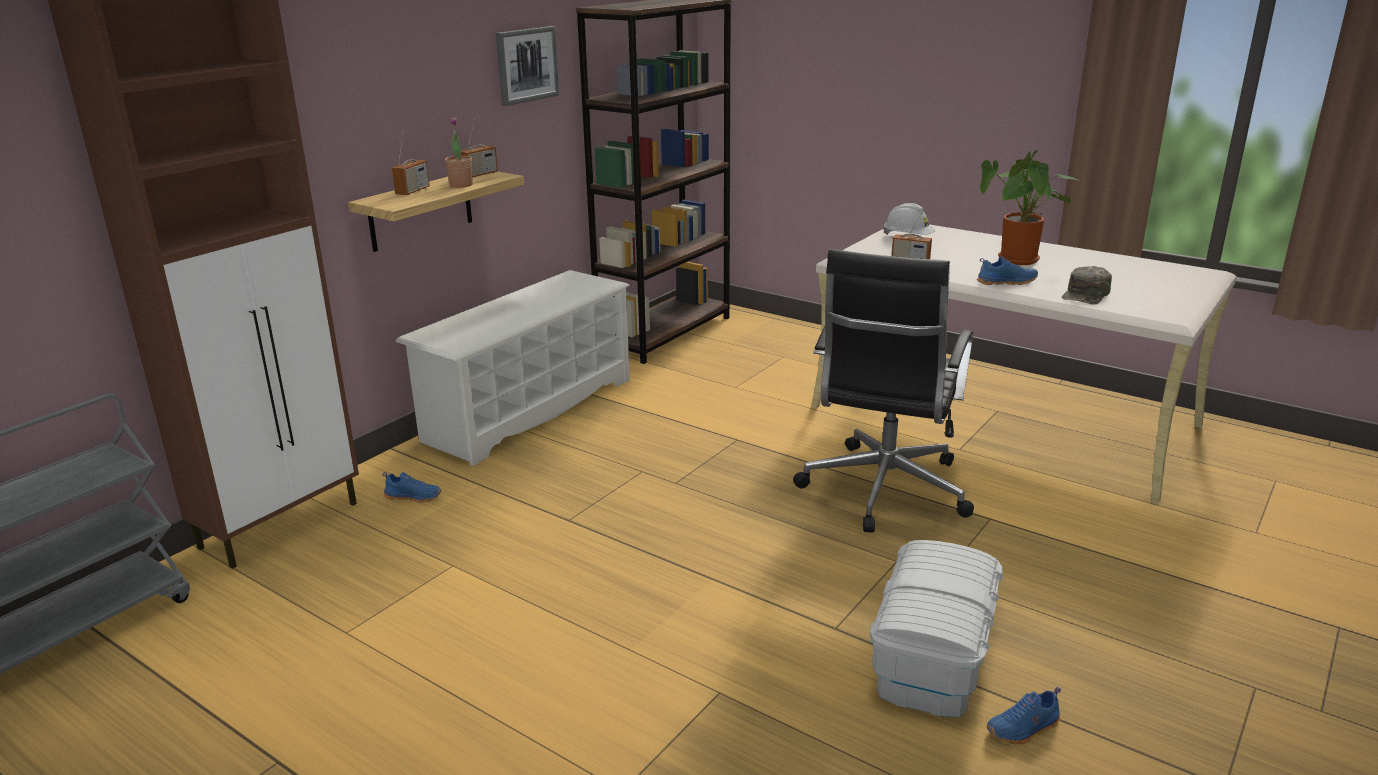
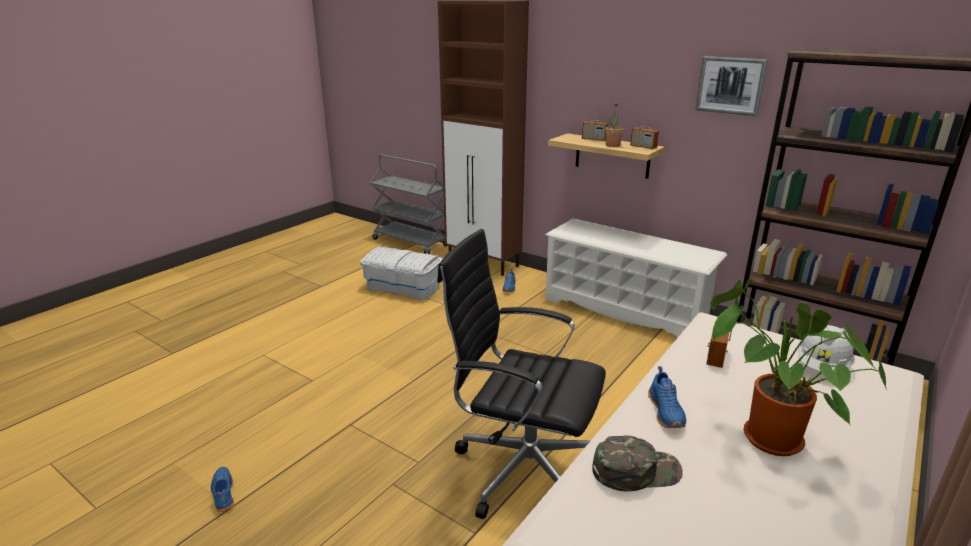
camera: 90 degrees right, 0 degrees up
white storage box [870,540,1003,717] -> white storage box moved to [360,246,443,300]
green cap [1062,266,1112,304] -> green cap turned 135 degrees clockwise [592,435,683,491]

